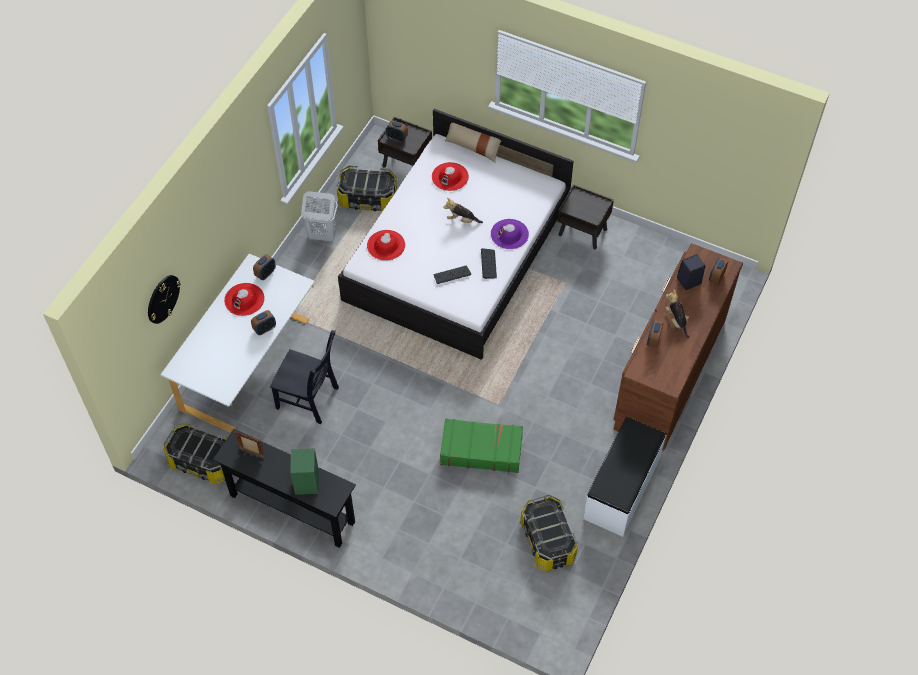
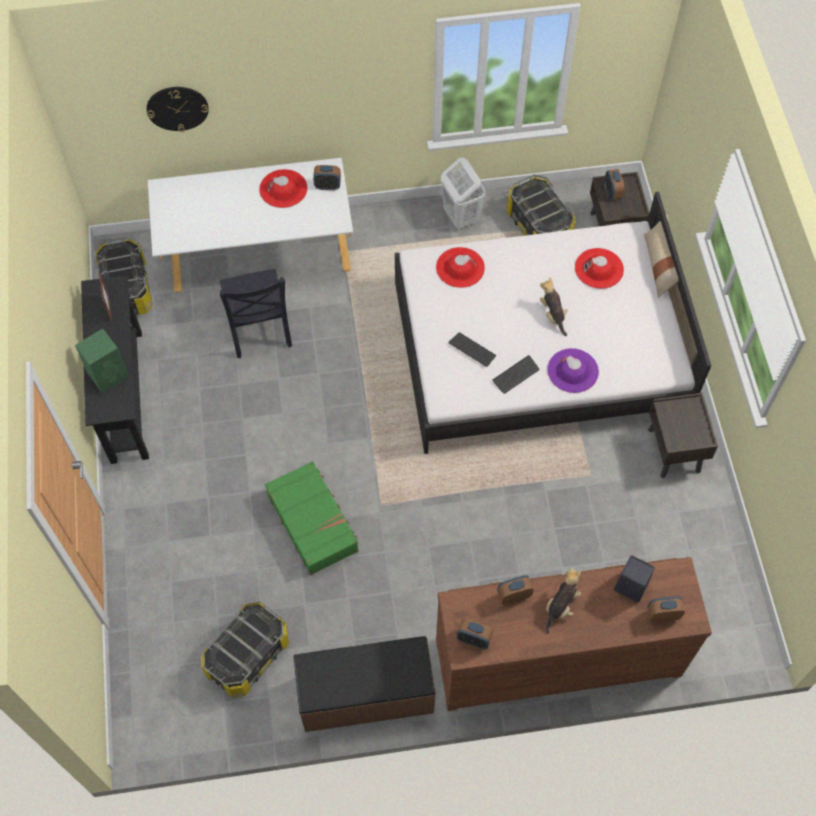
camera: 55 degrees right, 5 degrees up
alarm clock [251,310,276,335] -> alarm clock moved to [457,618,493,649]
white bench [583,417,666,537] -> brown bench [293,636,436,732]

